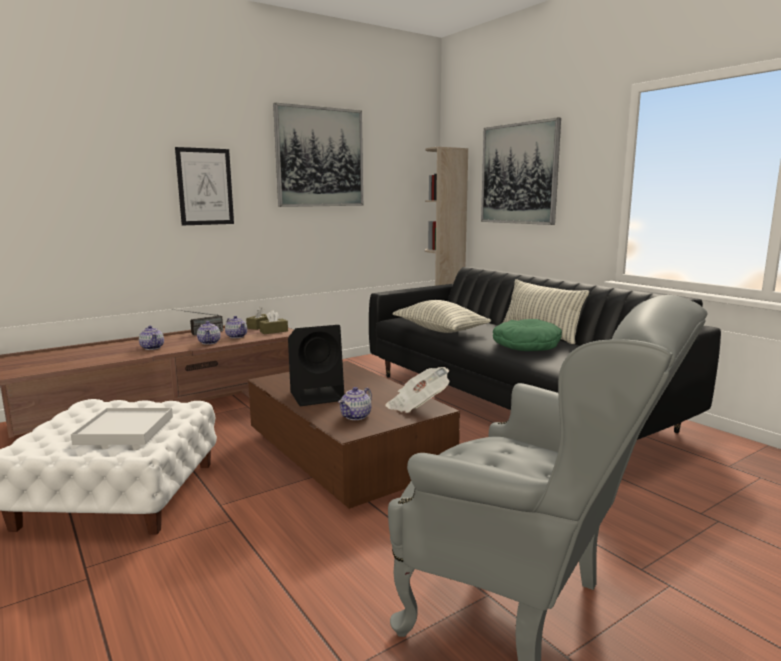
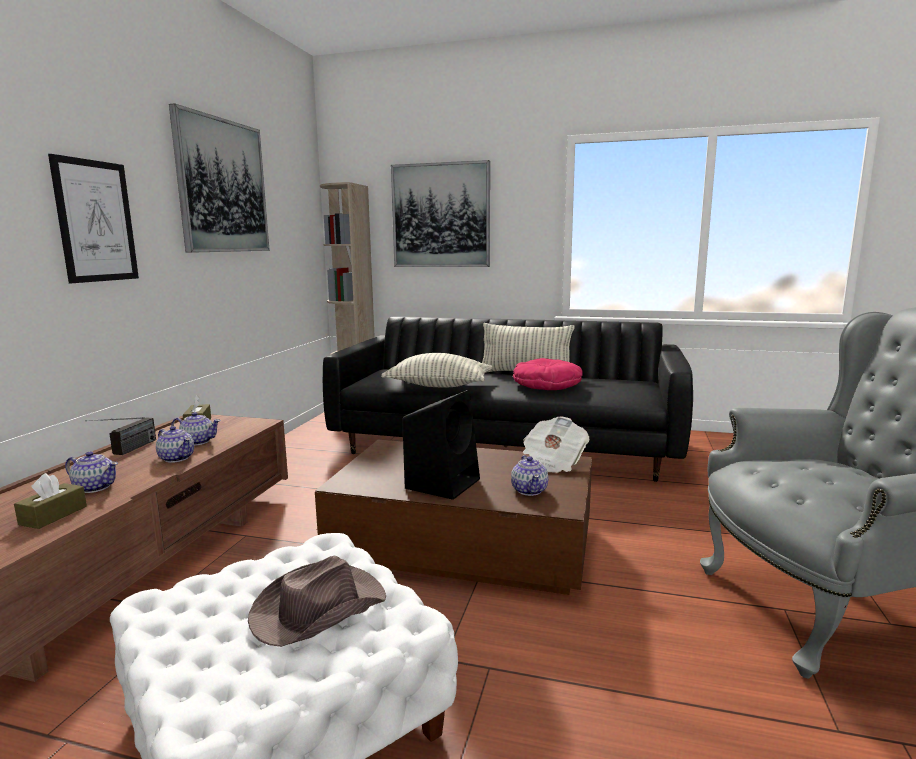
camera: 40 degrees left, 0 degrees up
white tray [71,408,173,445] -> brown hat [248,556,386,647]
brown tissue box [259,310,288,334] -> brown tissue box moved to [14,473,87,529]
green pillow [493,319,562,351] -> pink pillow [513,358,583,390]

